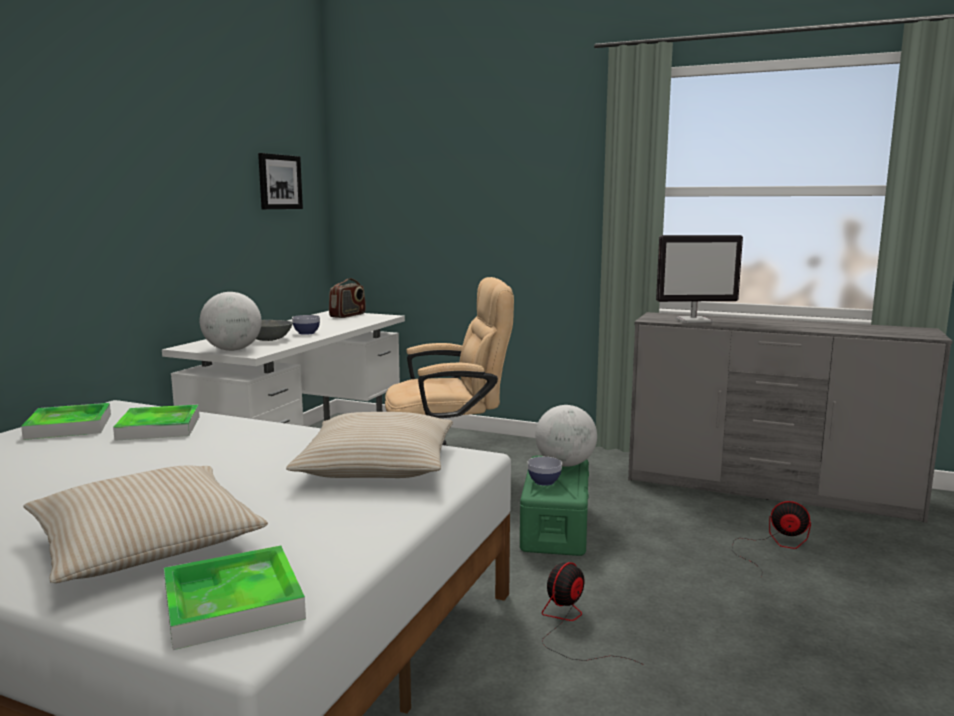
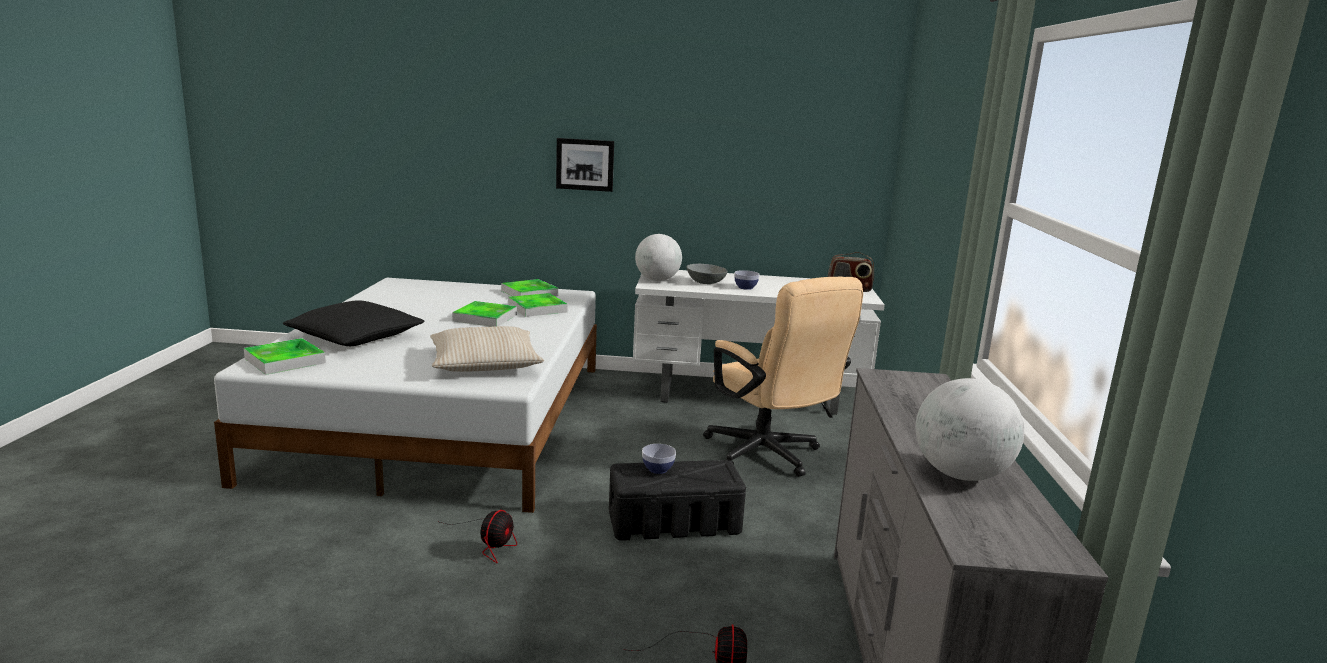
camera: 70 degrees right, 5 degrees up
beige pillow [24,466,268,583] -> black pillow [283,300,424,346]
picture [258,153,303,209] -> picture moved to [556,138,614,192]
green storage box [520,456,589,556] -> black storage box [609,460,746,541]
globe [535,405,597,467] -> globe moved to [916,378,1024,481]
fan [542,562,644,665] -> fan turned 90 degrees clockwise [440,510,517,563]
monitor [656,235,743,323] -> none
none -> tray [452,301,517,327]

